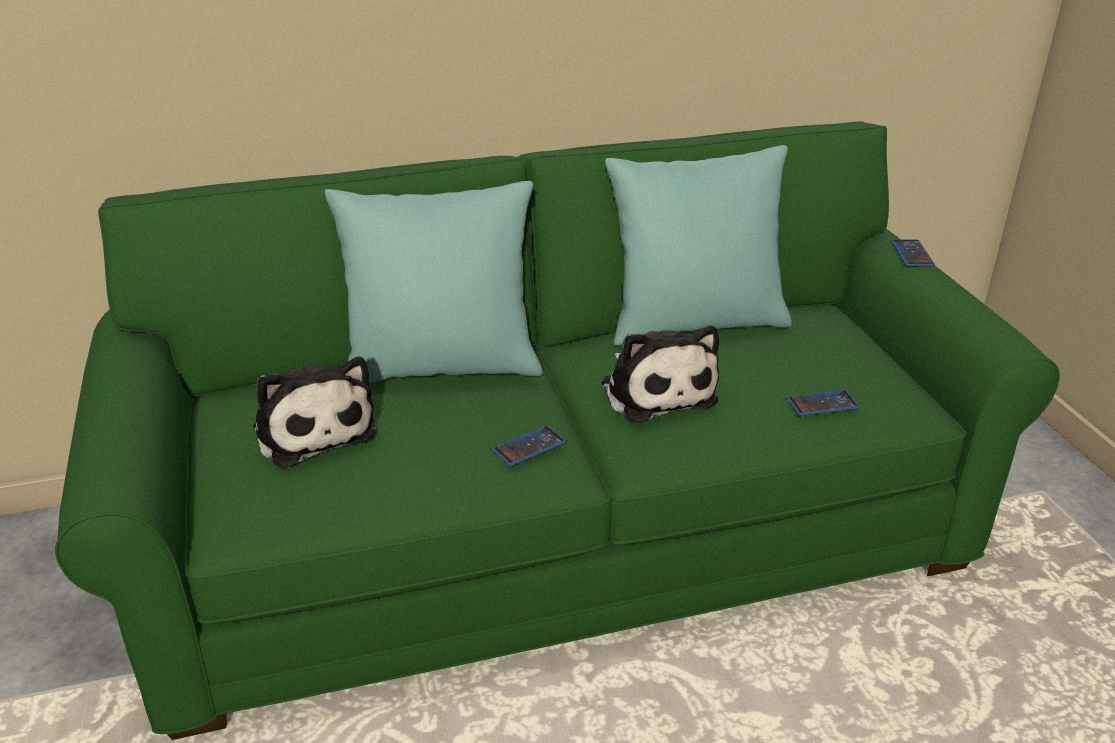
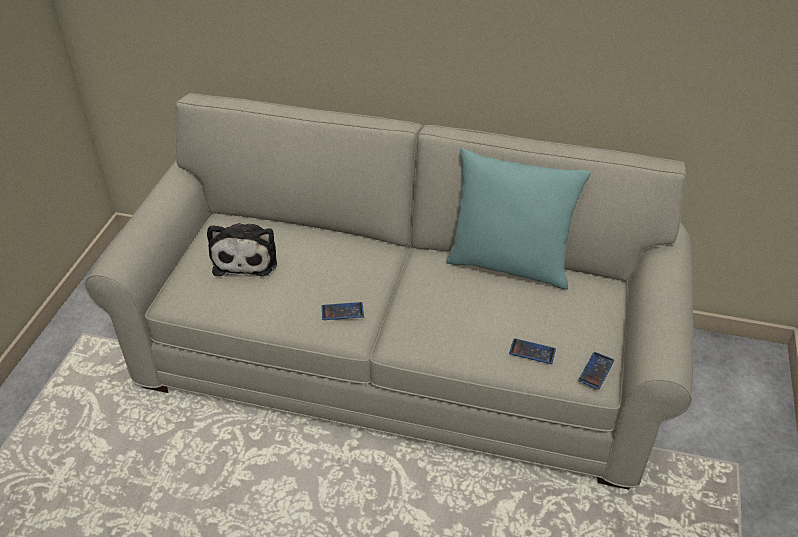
camera: 30 degrees right, 10 degrees up
green sofa [55,121,1060,740] -> beige sofa [85,93,693,490]
turquoise pillow [325,181,543,383] -> none
plush toy [601,326,719,423] -> none
phone [891,239,935,267] -> phone moved to [578,352,614,389]

